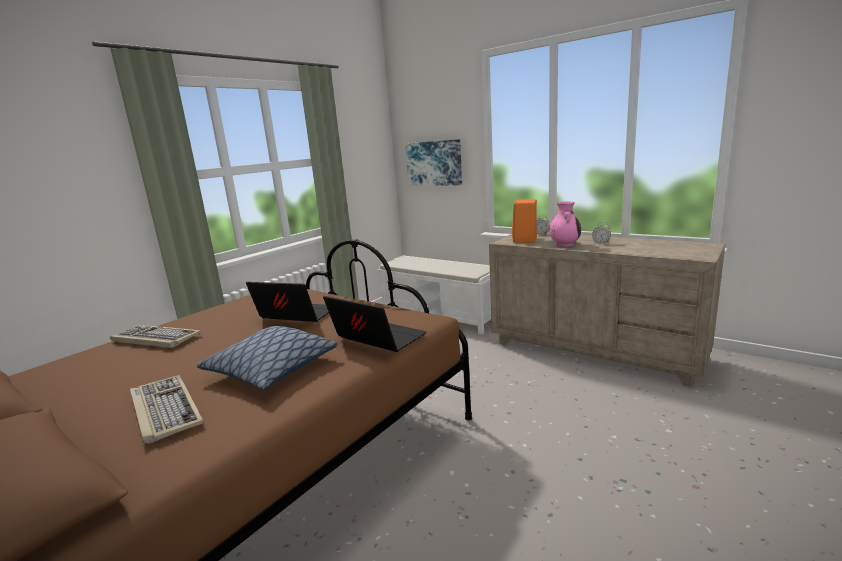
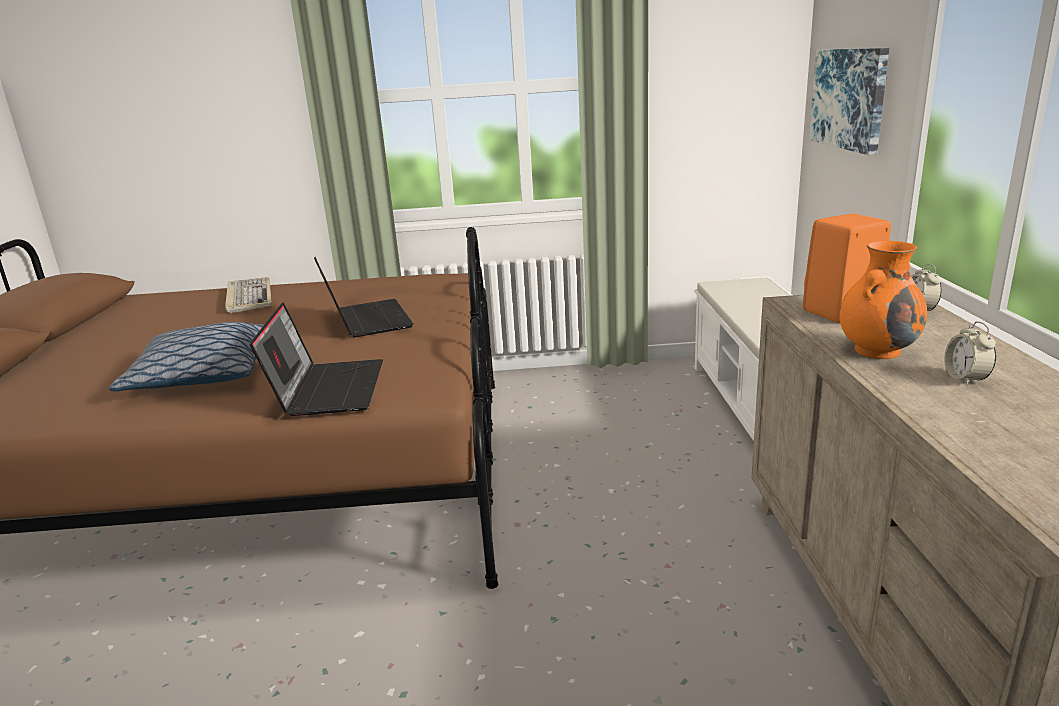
camera: 50 degrees right, 5 degrees up
keyboard [130,375,204,444] -> none
pink vase [549,201,581,247] -> orange vase [840,241,927,359]

